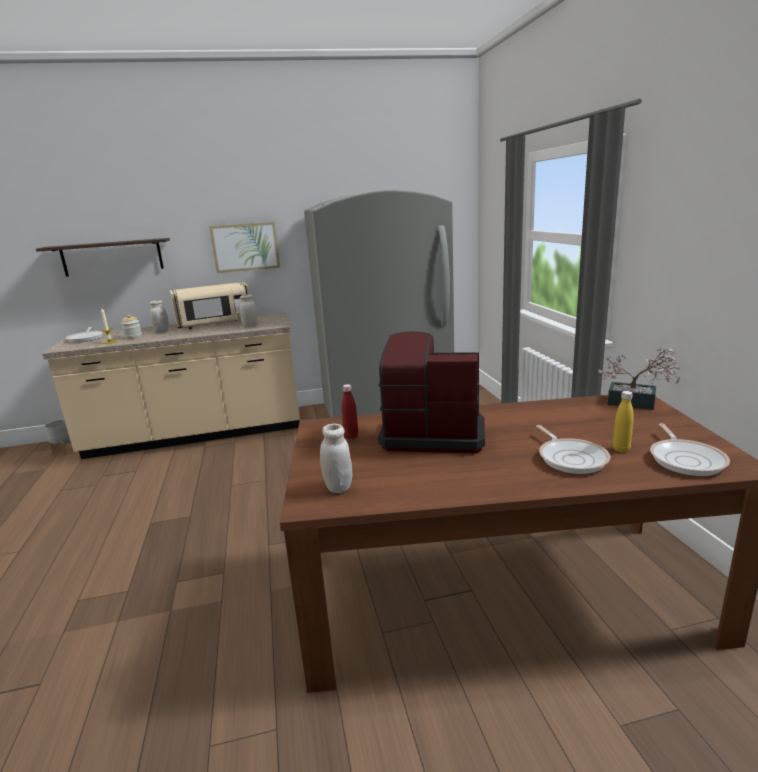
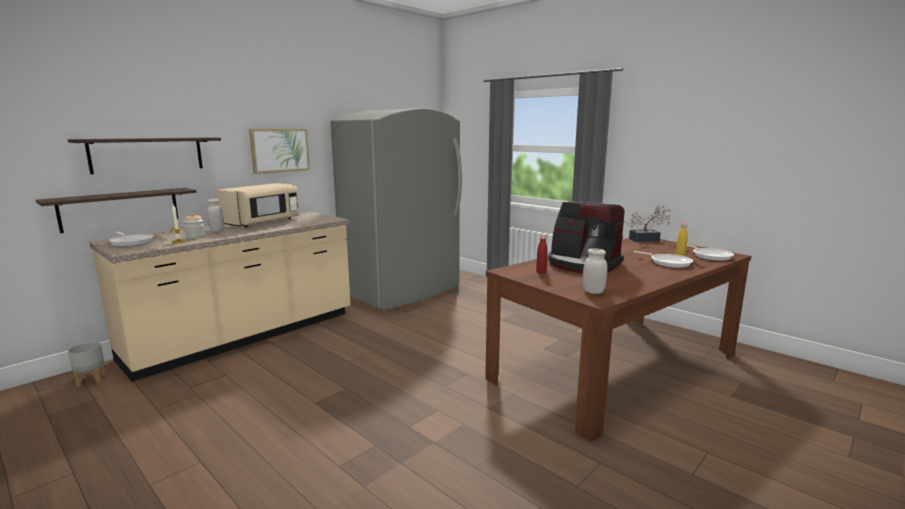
camera: 35 degrees left, 5 degrees down
white jar [240,294,258,327] -> none
coffee machine [378,331,485,453] -> coffee machine turned 120 degrees counterclockwise [548,201,625,273]
none -> shelf [36,188,196,233]

